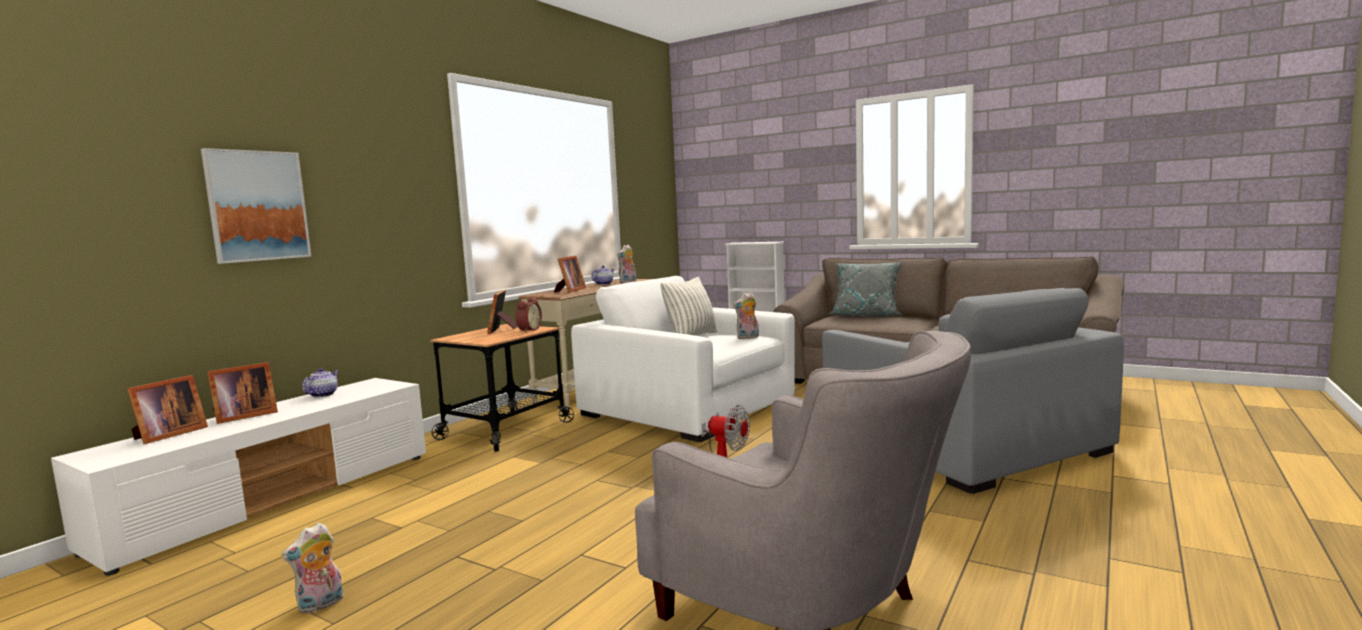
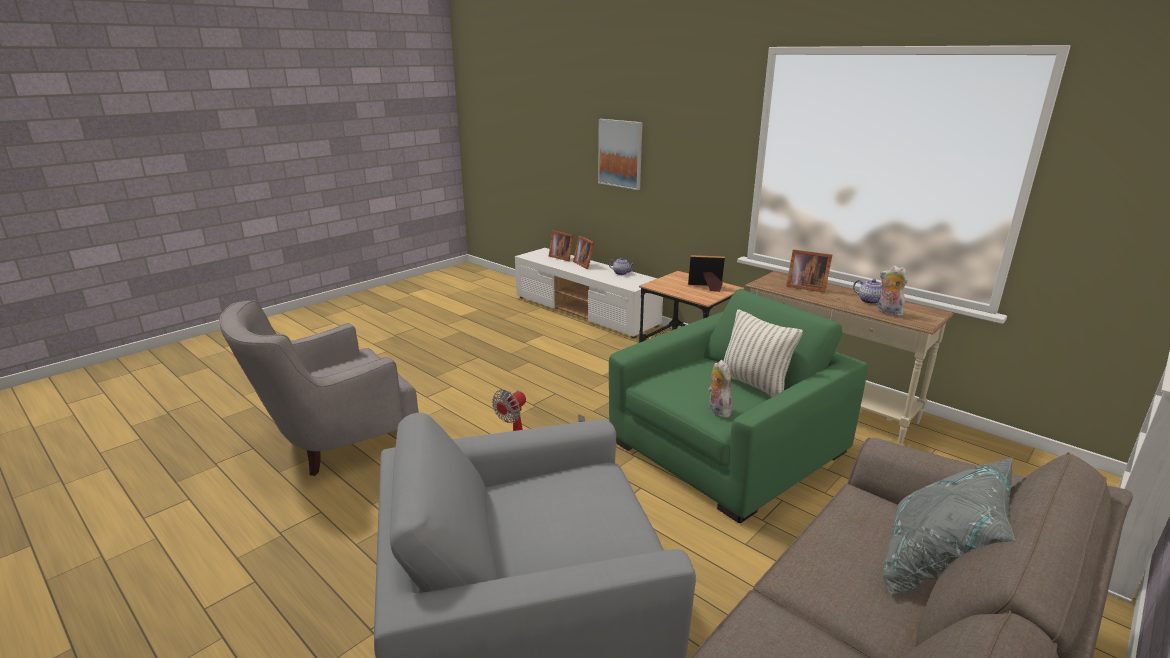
camera: 100 degrees right, 15 degrees up
plush toy [281,523,344,614] -> none
alarm clock [515,298,542,332] -> none
white armchair [571,276,795,442] -> green armchair [609,289,868,523]

